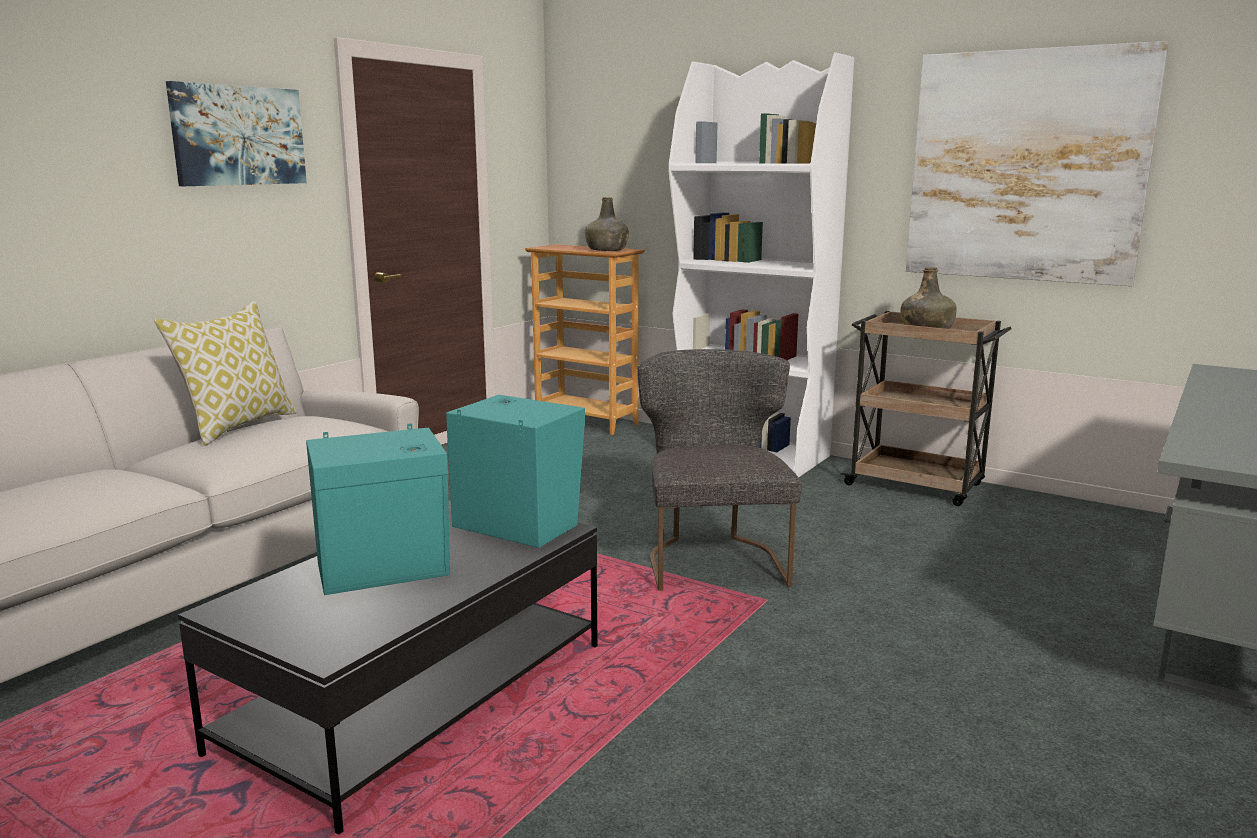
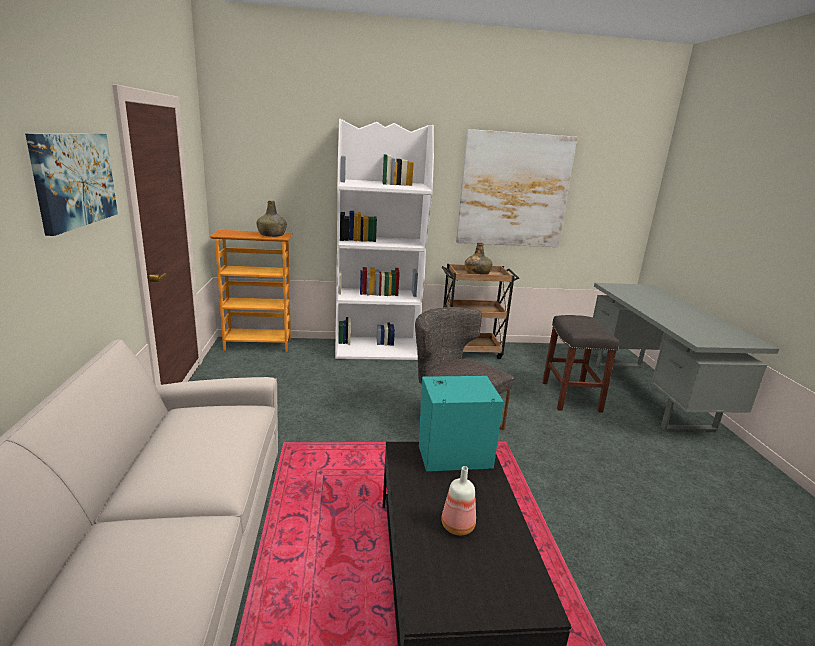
camera: 40 degrees left, 5 degrees up
pillow [154,301,298,446] -> none
turquoise speaker [306,423,450,595] -> bottle [441,466,476,535]
none -> grey stool [542,315,619,413]

